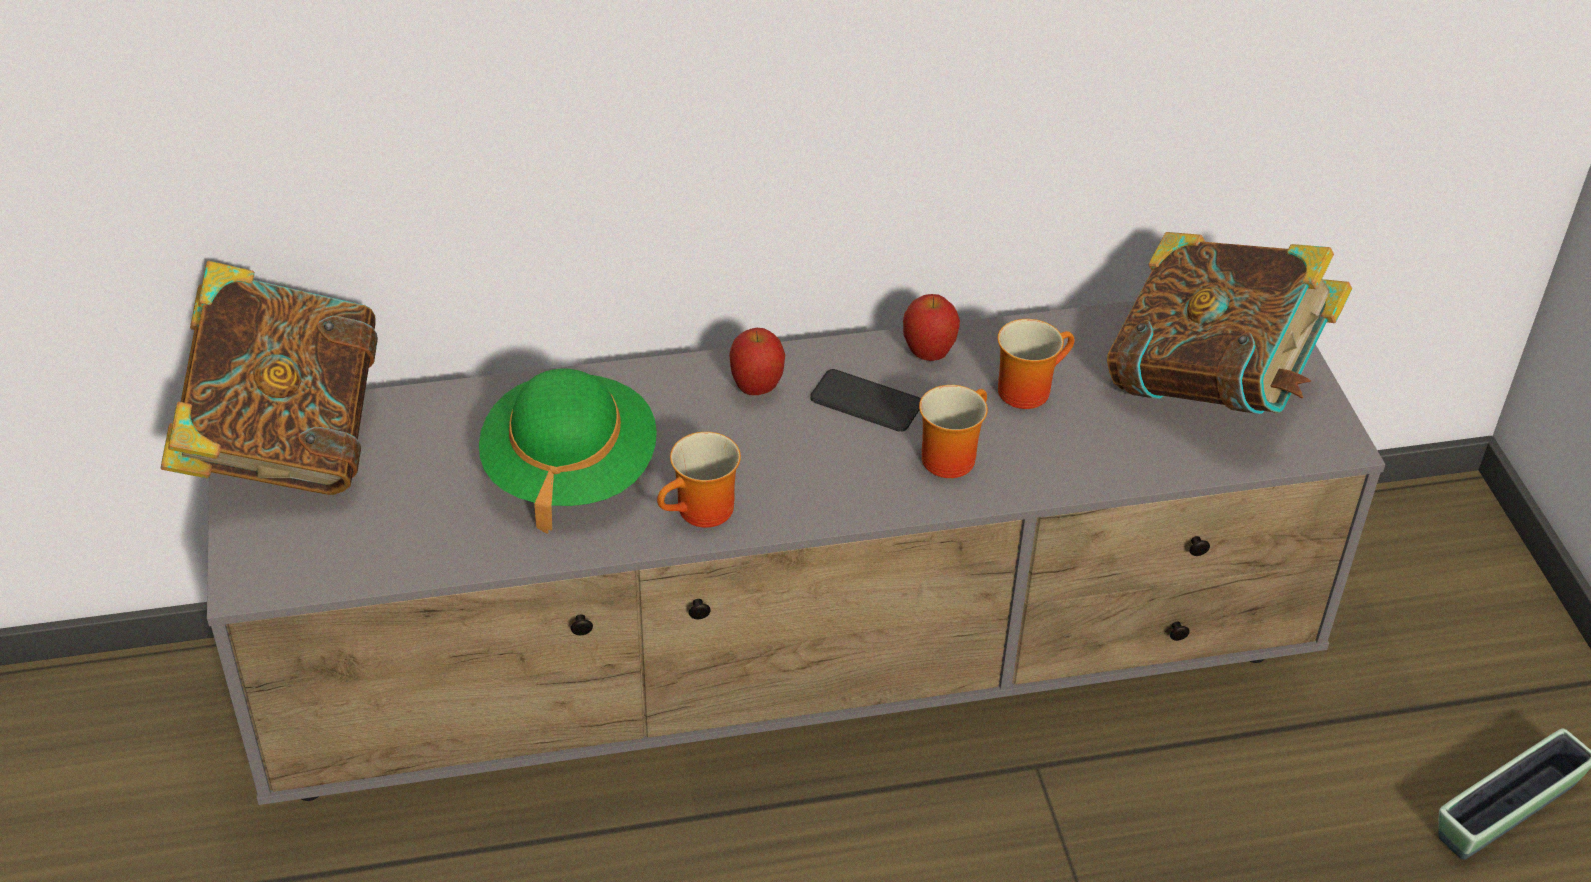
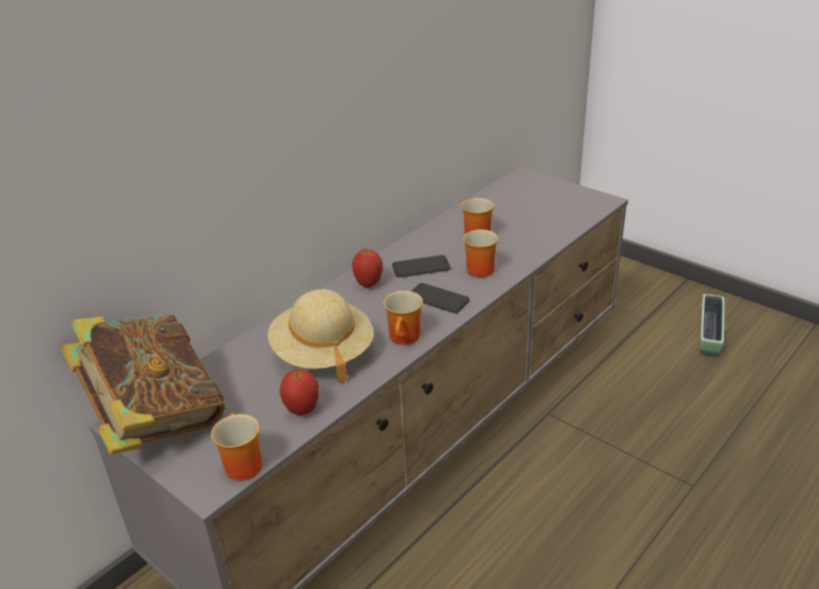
camera: 35 degrees left, 10 degrees down
green hat [479,369,657,534] -> beige hat [268,289,374,383]
apple [903,294,960,361] -> apple moved to [280,369,319,415]
book [1107,232,1352,414] -> none
none -> mug [211,413,262,481]
none -> phone [412,283,470,313]

